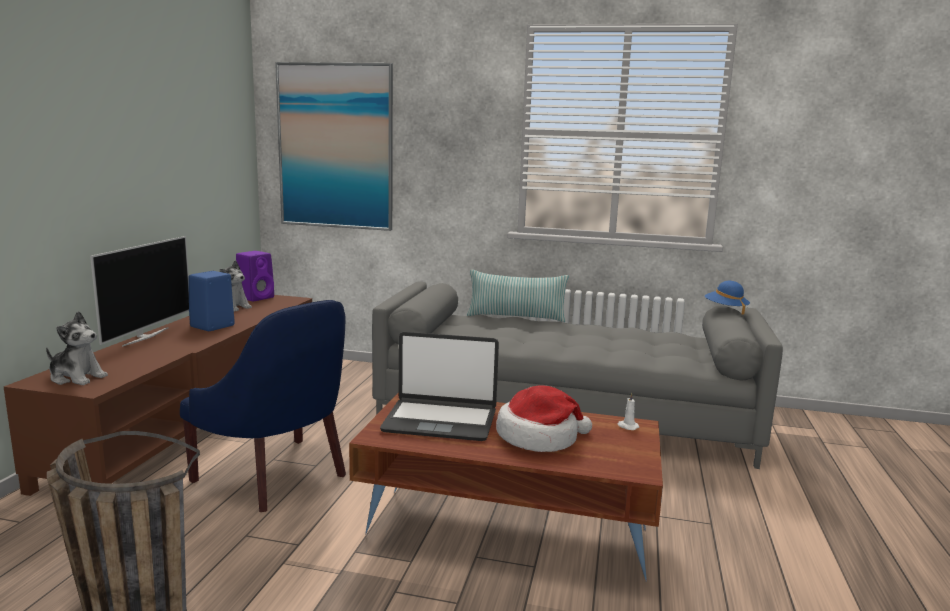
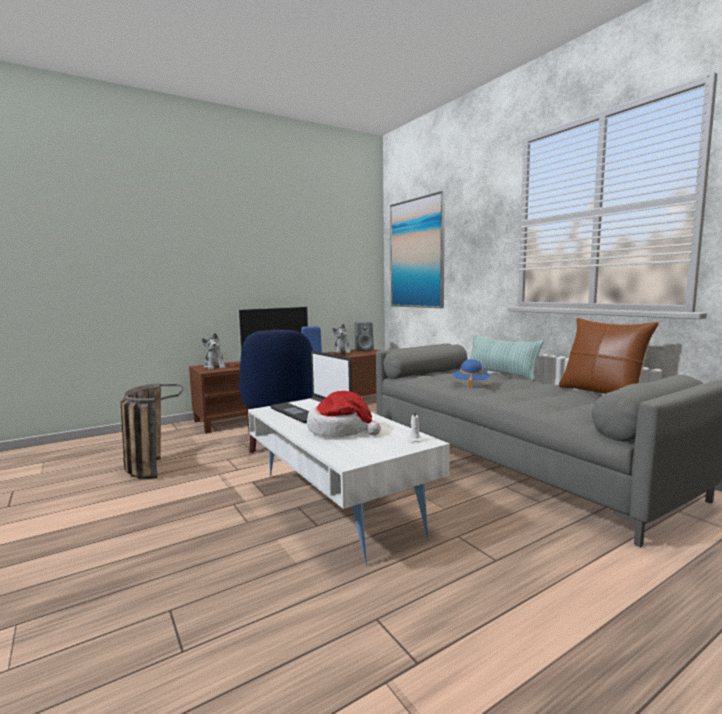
camera: 45 degrees right, 5 degrees down
purple speaker [236,251,274,301] -> grey speaker [355,321,374,351]
brown coffee table [349,392,663,582] -> white coffee table [248,406,450,566]
blue hat [705,281,750,315] -> blue hat moved to [453,359,490,388]
none -> brown pillow [559,318,659,394]

